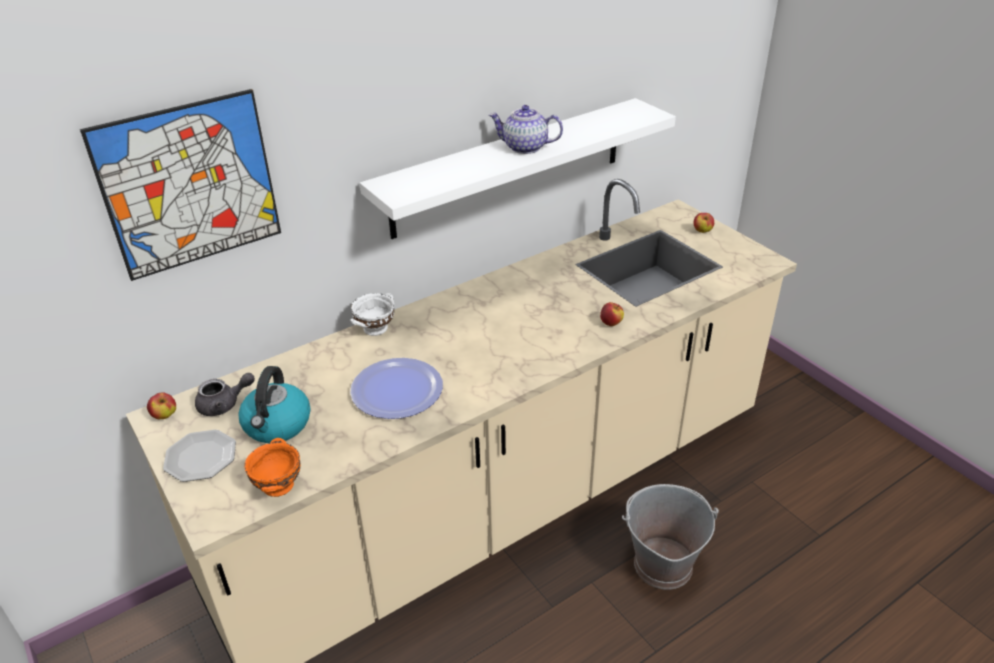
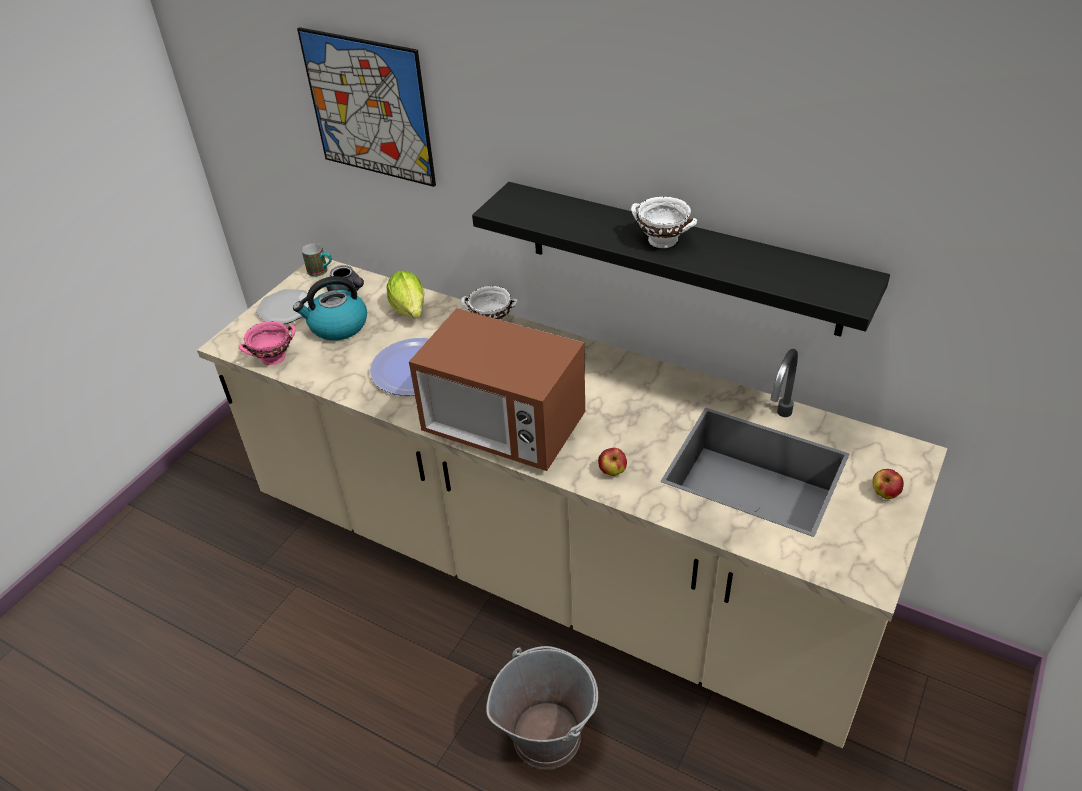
camera: 65 degrees right, 5 degrees up
apple [147,392,176,419] -> mug [302,243,332,277]
orange bowl [245,438,301,497] -> pink bowl [239,321,296,365]
white shelf [360,98,676,239] -> black shelf [472,182,890,337]
teapot [489,105,563,154] -> white bowl [631,197,697,248]
none -> lettuce [386,271,424,318]
none -> microwave [409,308,585,471]

